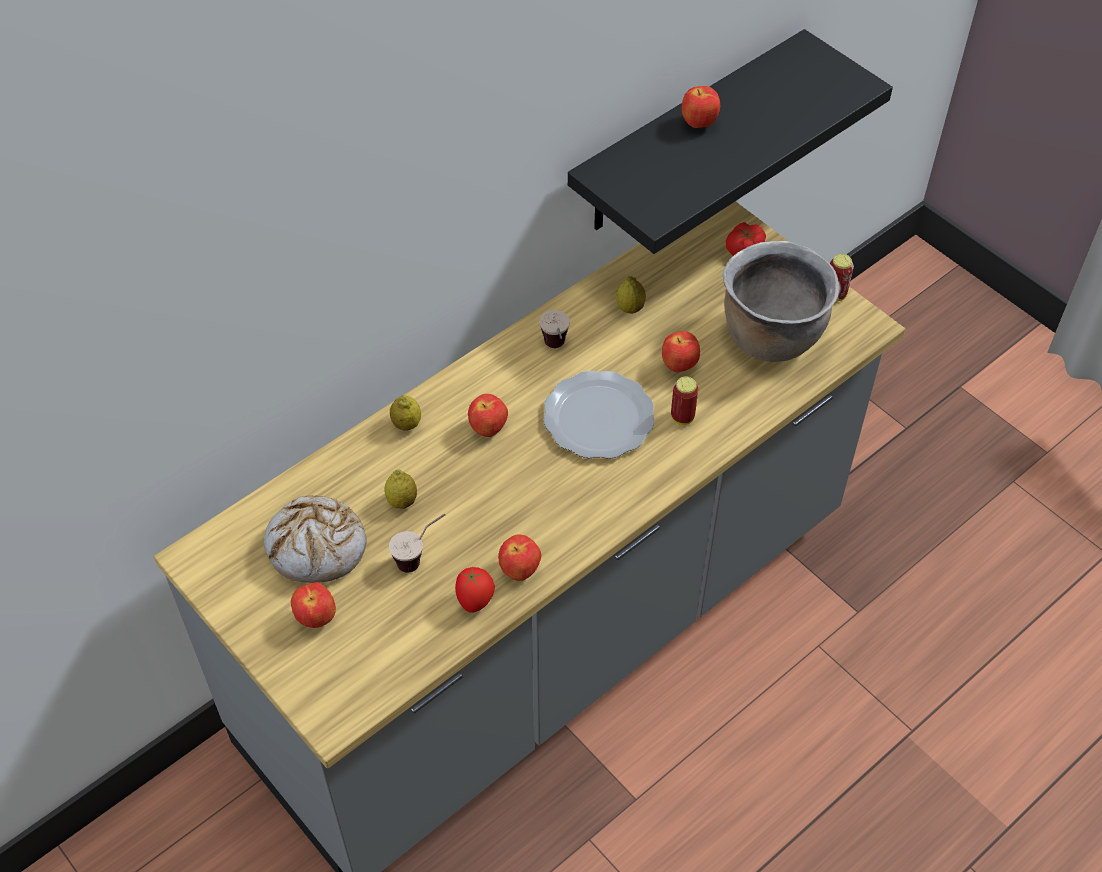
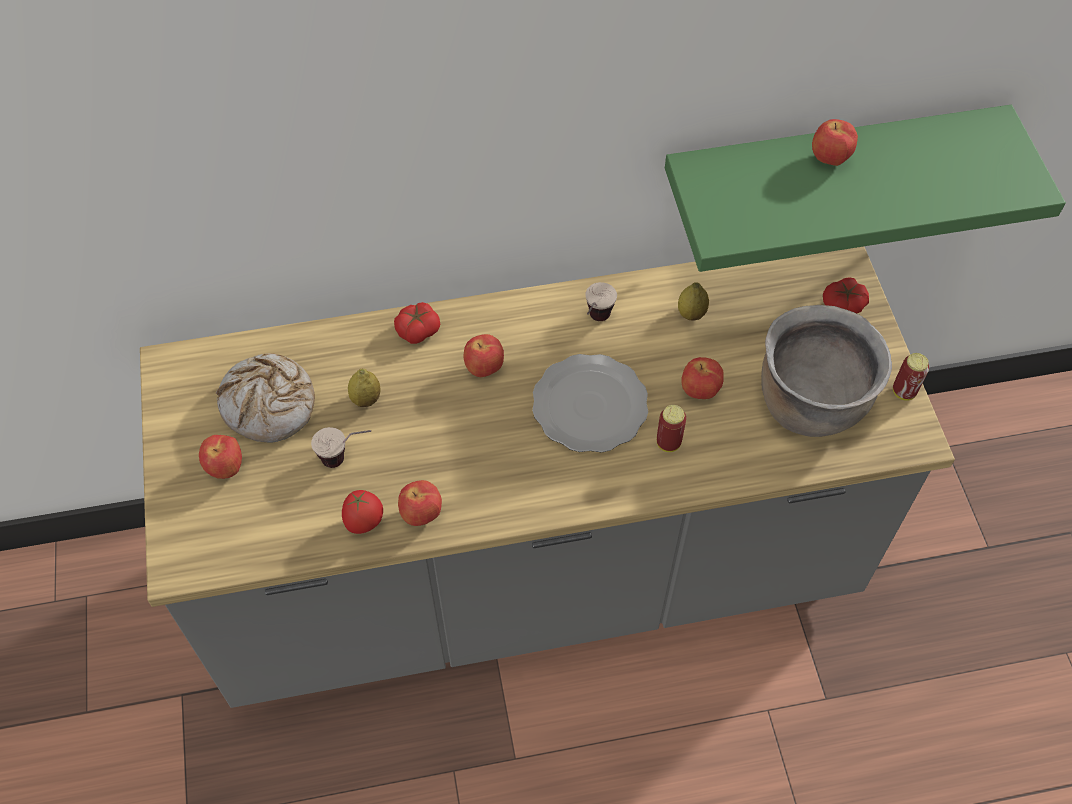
camera: 30 degrees right, 5 degrees up
lemon [390,395,421,431] -> tomato [394,302,440,344]
black shelf [568,29,893,254] -> green shelf [665,105,1066,272]

